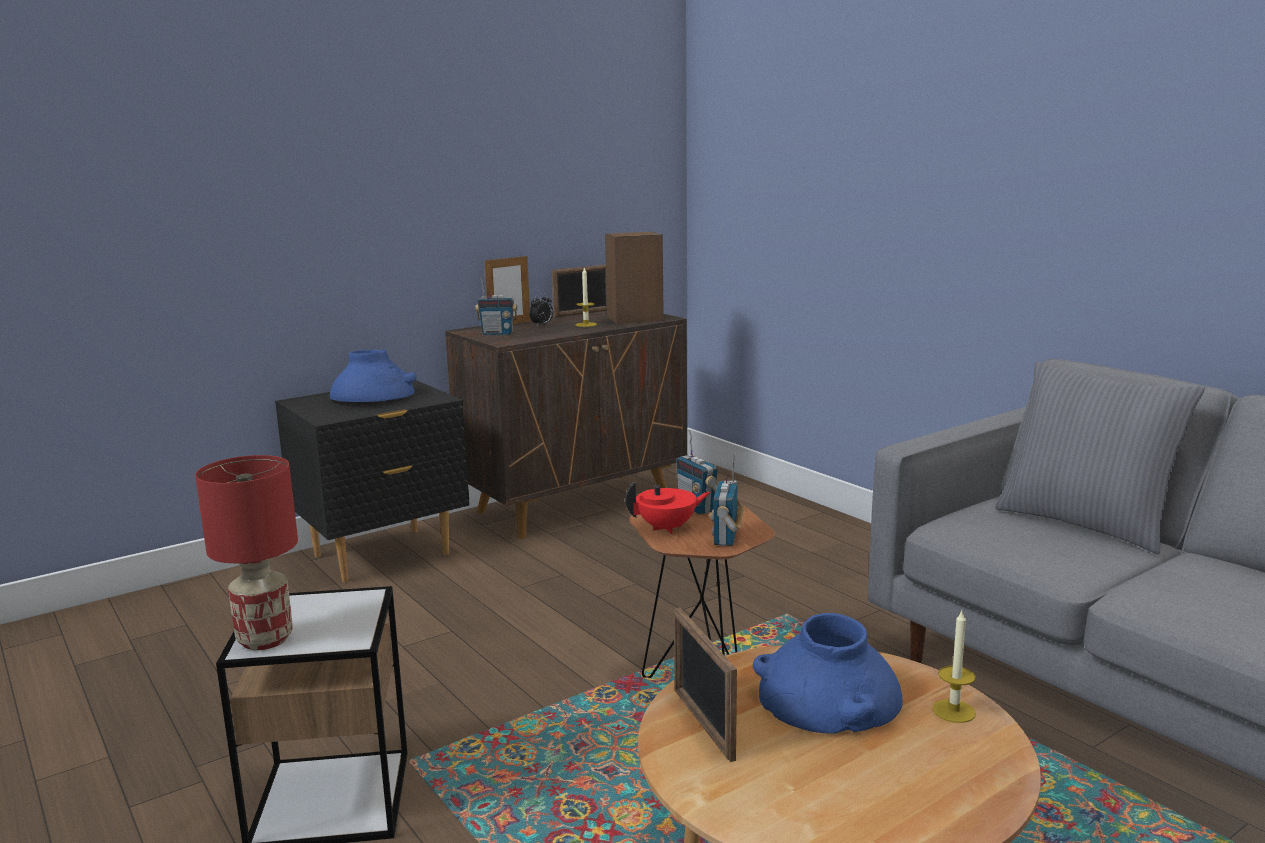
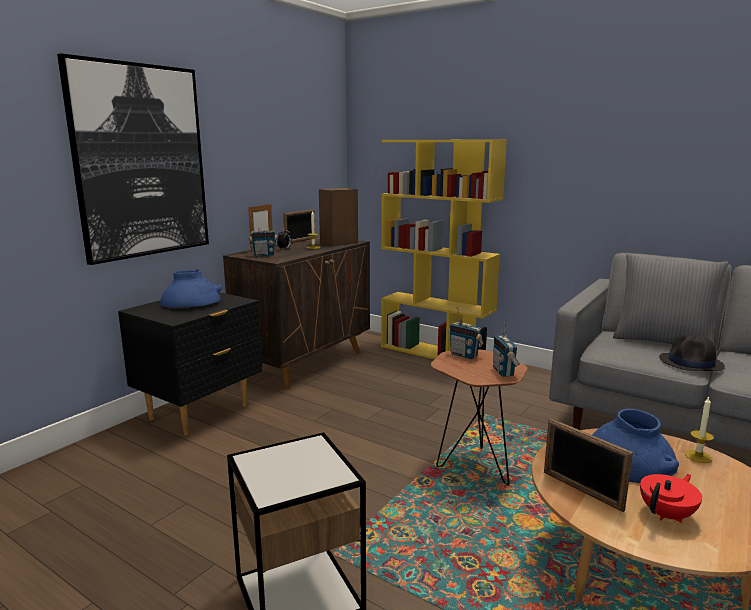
camera: 20 degrees left, 0 degrees up
red table lamp [195,455,298,650] -> none
red teapot [625,481,710,534] -> red teapot moved to [640,474,702,522]
none -> picture [57,53,209,265]
none -> yellow bookcase [381,140,507,359]
none -> black hat [659,334,725,371]

